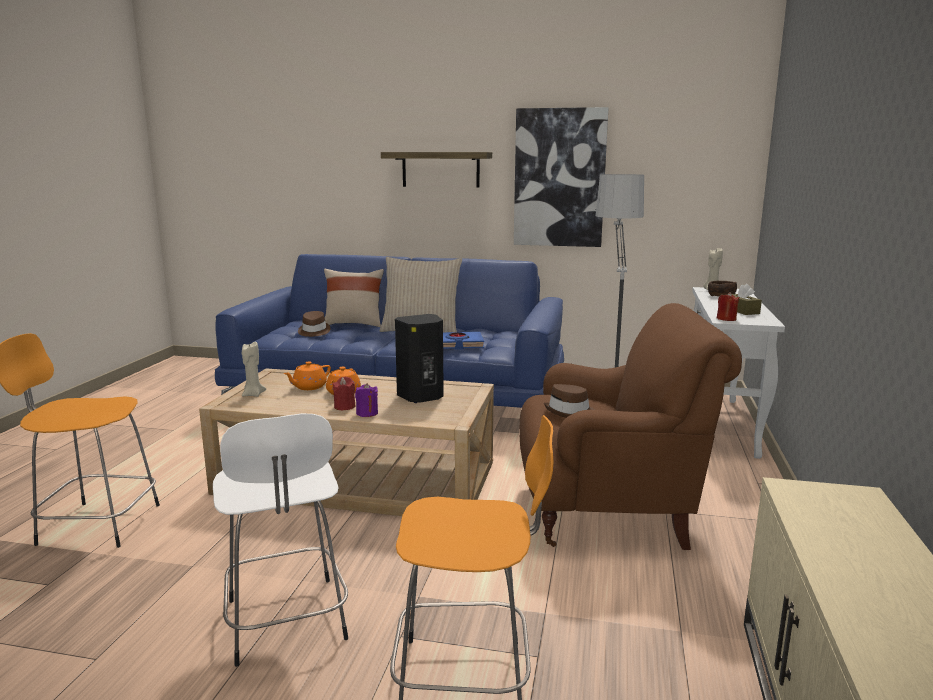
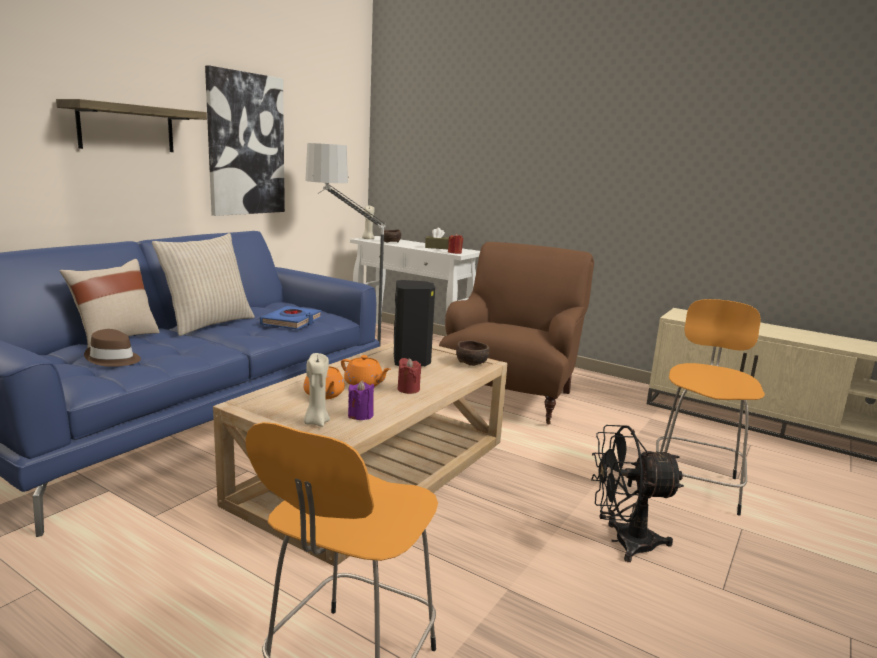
camera: 70 degrees left, 0 degrees up
white stool [213,414,348,667] -> black fan [591,425,684,562]
purple candle [355,383,378,417] -> purple candle moved to [348,380,374,420]
brown hat [544,384,595,418] -> none
none -> brown bowl [456,340,490,366]

